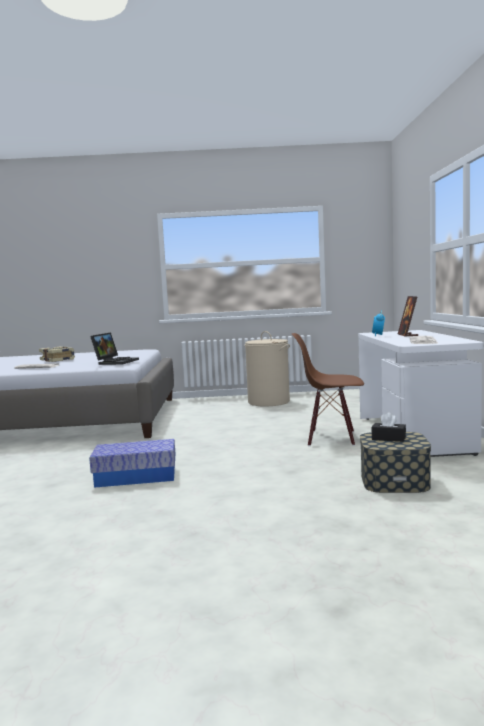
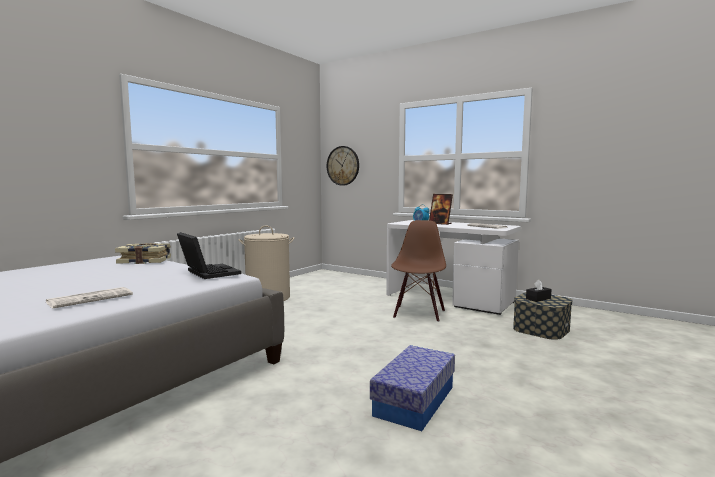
camera: 55 degrees left, 0 degrees up
book [39,346,75,362] -> book moved to [115,243,171,264]
brown chair [292,333,364,446] -> brown chair turned 150 degrees clockwise [391,220,446,322]
none -> wall clock [327,146,359,186]

